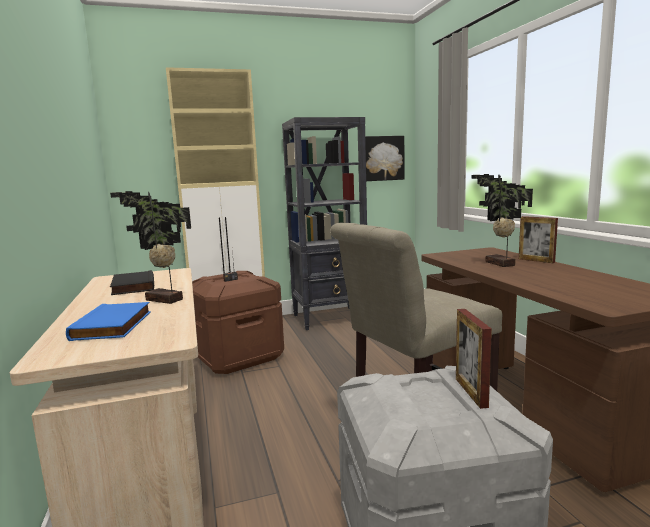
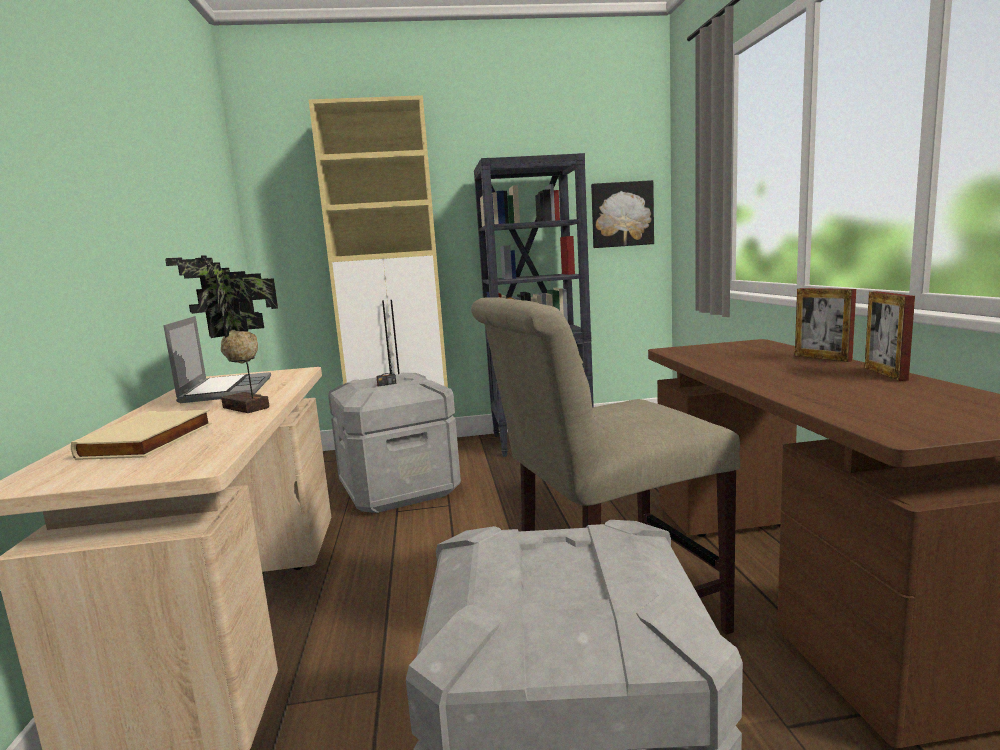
camera: 10 degrees right, 0 degrees up
blue book [66,302,151,341] -> beige book [71,410,212,460]
black book [110,270,154,295] -> laptop [163,316,271,403]
brown storage box [192,271,284,374] -> grey storage box [328,373,461,513]
picture frame [456,309,492,409] -> picture frame moved to [865,291,915,381]
potted plant [471,174,533,267] -> none

